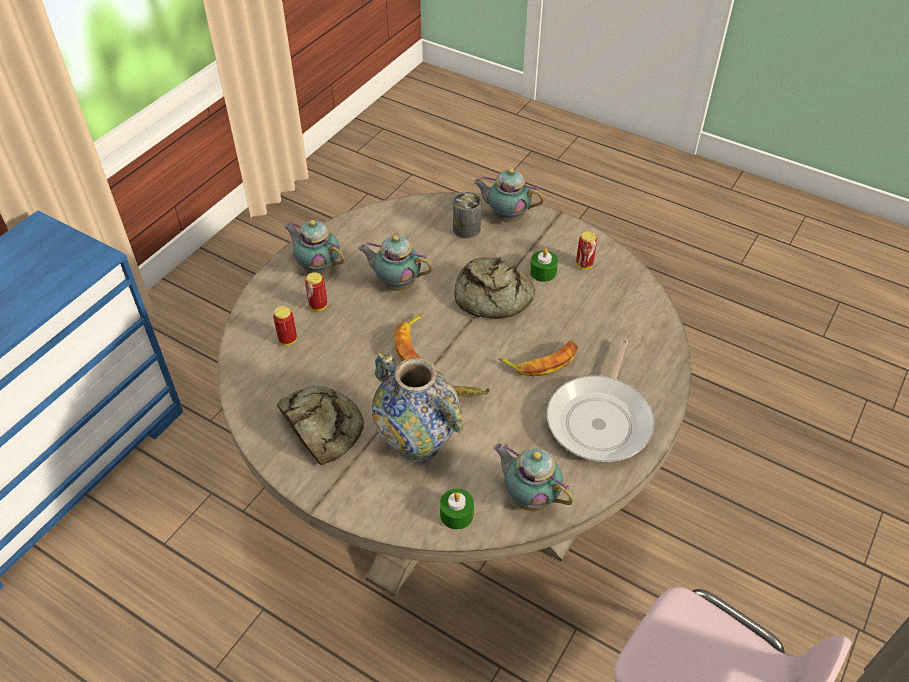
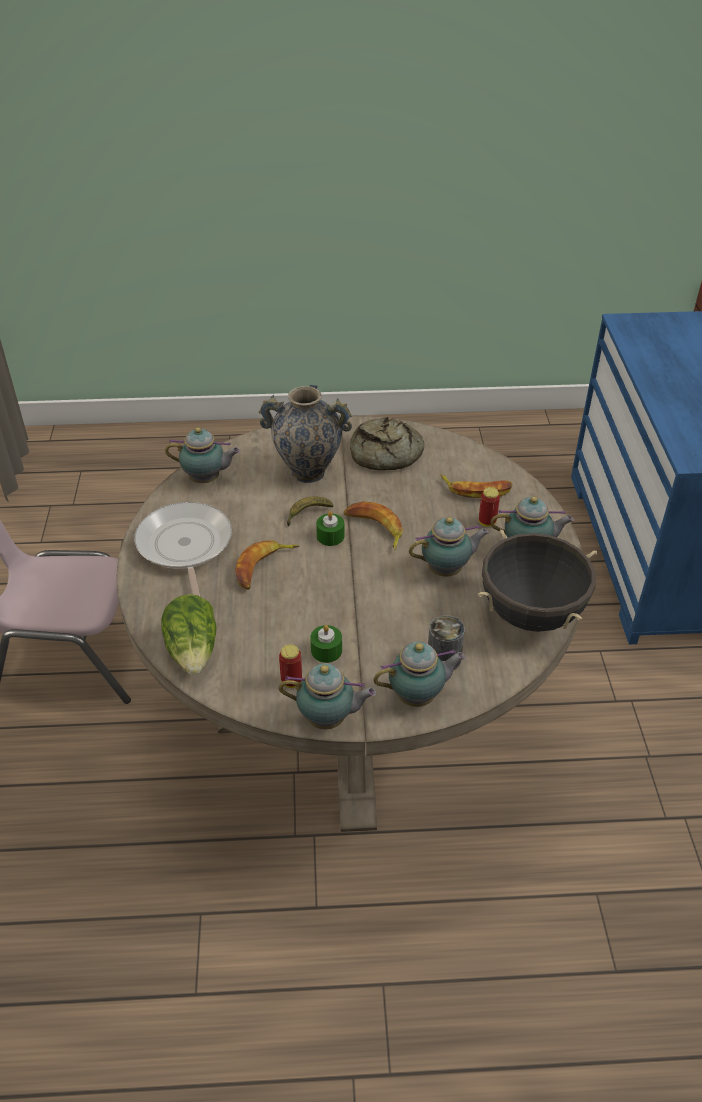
camera: 145 degrees right, 5 degrees down
can [273,306,297,345] -> banana [440,474,512,498]
green candle [440,488,474,530] -> green candle moved to [316,511,345,546]
bread [454,257,535,319] -> none
none -> lettuce [161,594,217,675]
none -> teapot [279,663,376,729]
none -> black cooking pot [478,530,597,632]

